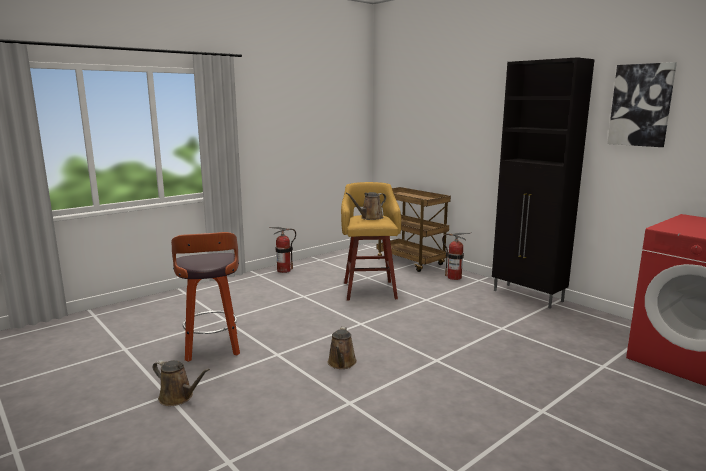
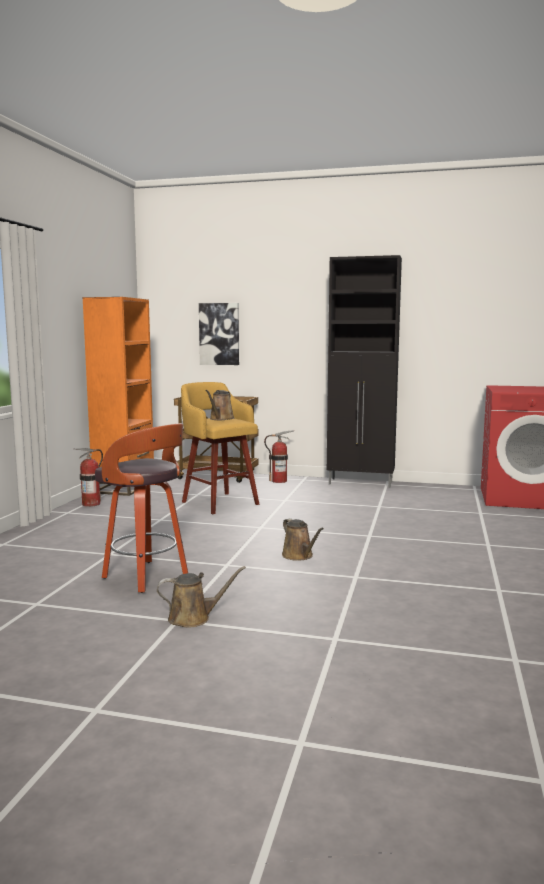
camera: 35 degrees left, 5 degrees down
picture [607,62,677,147] -> picture moved to [199,303,239,365]
none -> orange bookcase [82,297,154,496]

